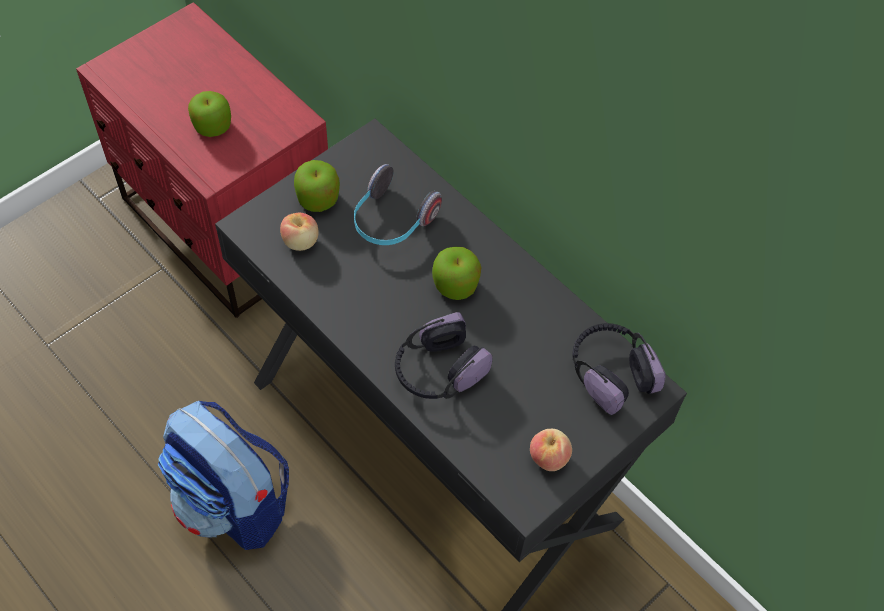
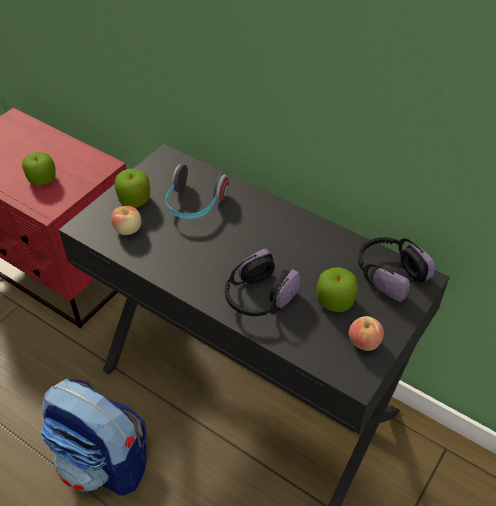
camera: 10 degrees left, 10 degrees down
apple [432,247,481,300] -> apple moved to [317,267,358,312]

